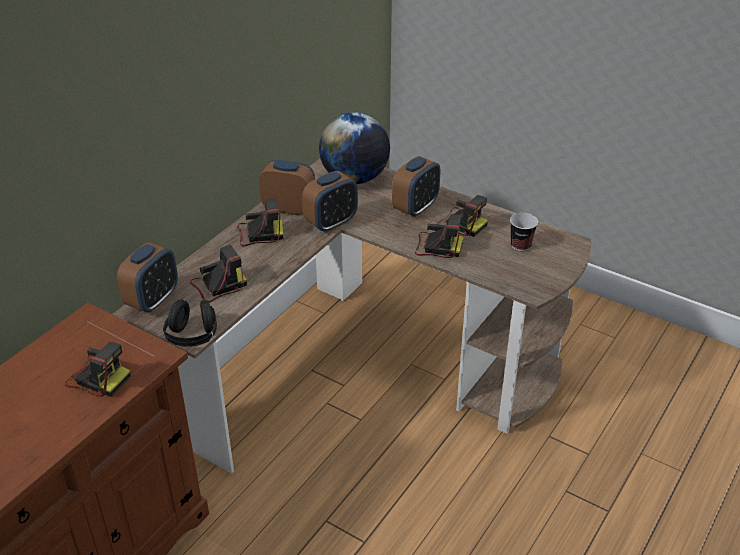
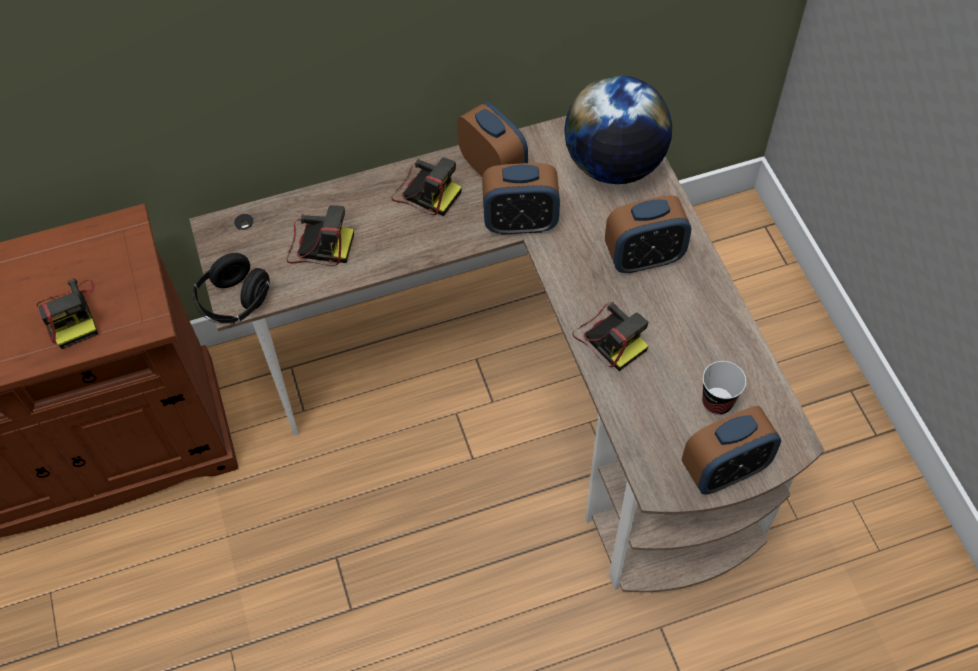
camera: 40 degrees right, 20 degrees up
alarm clock [117,243,178,313] -> alarm clock moved to [682,406,781,495]
camera [437,195,488,237] -> none

